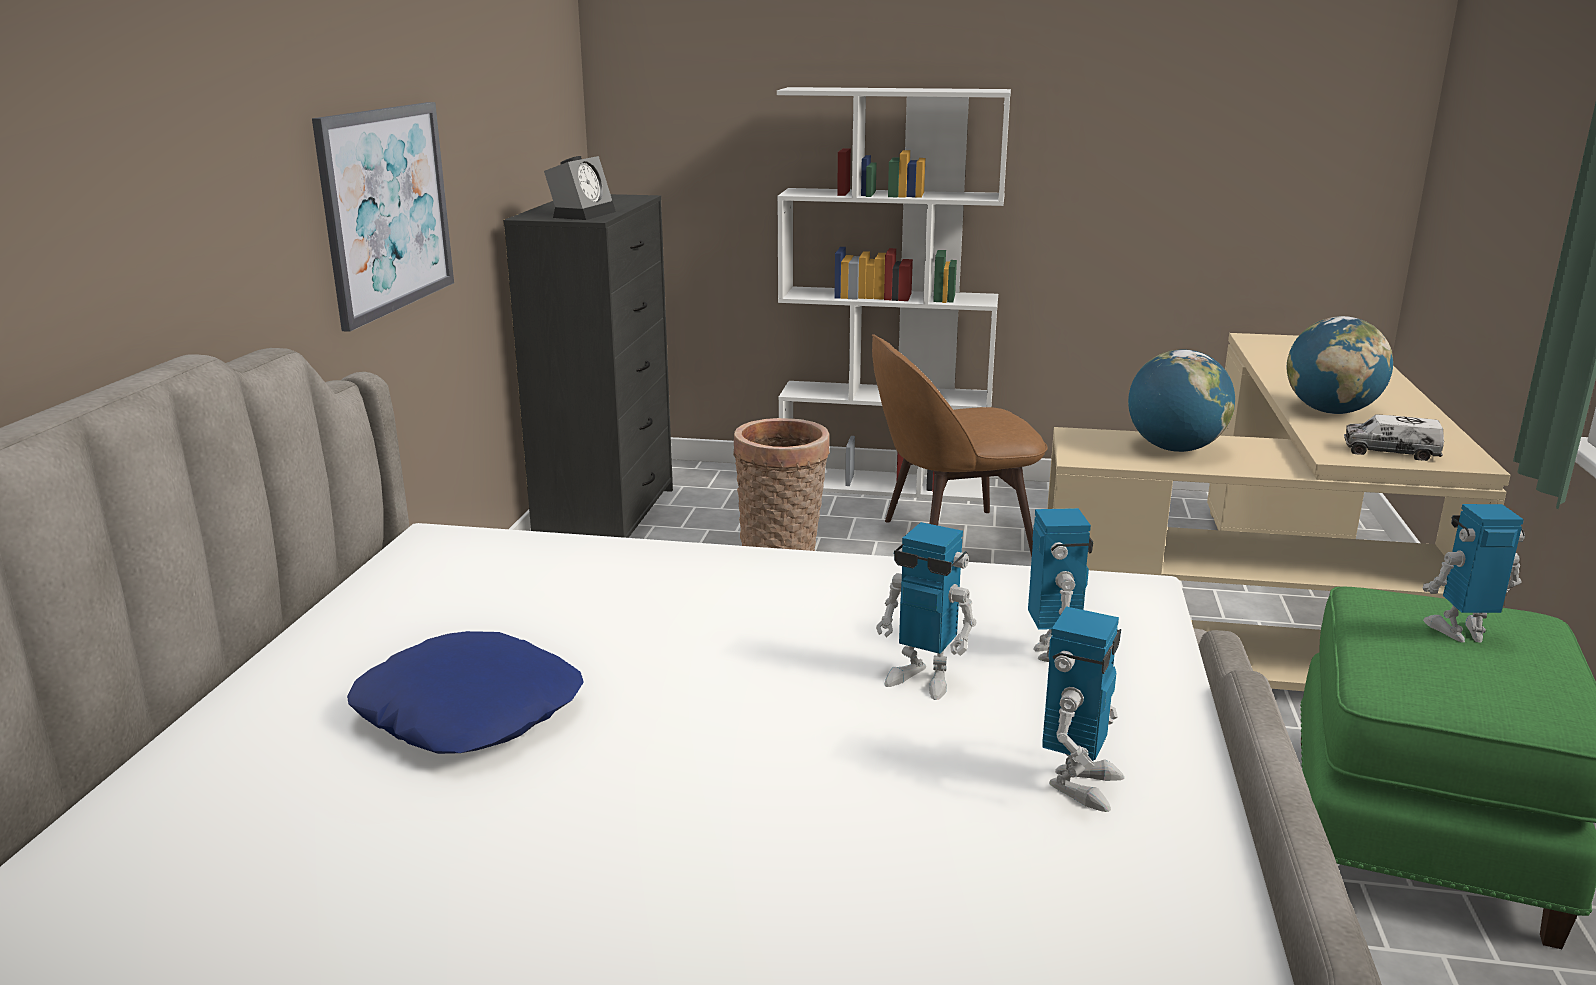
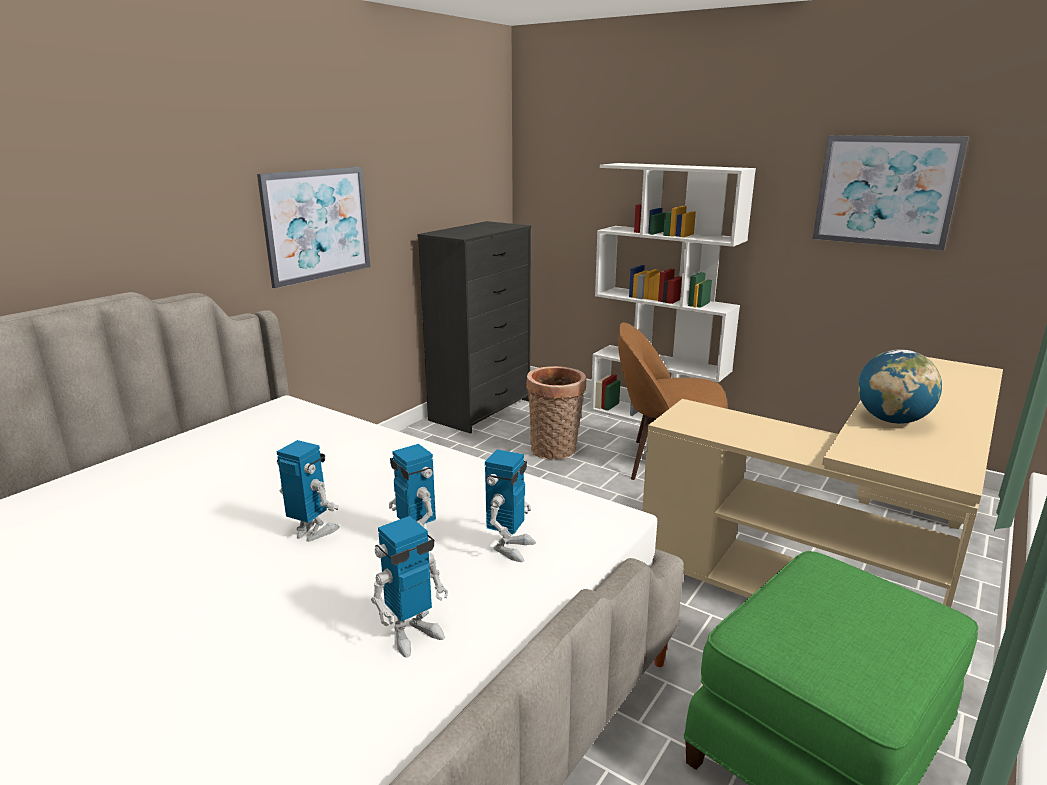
camera: 25 degrees right, 0 degrees up
blue pillow [347,631,584,754] -> none
alarm clock [544,156,616,220] -> none
globe [1128,349,1235,452] -> none
toy truck [1344,414,1444,461] -> none
toy robot [1422,504,1525,643] -> toy robot moved to [277,440,340,542]
none -> picture [813,135,969,251]

